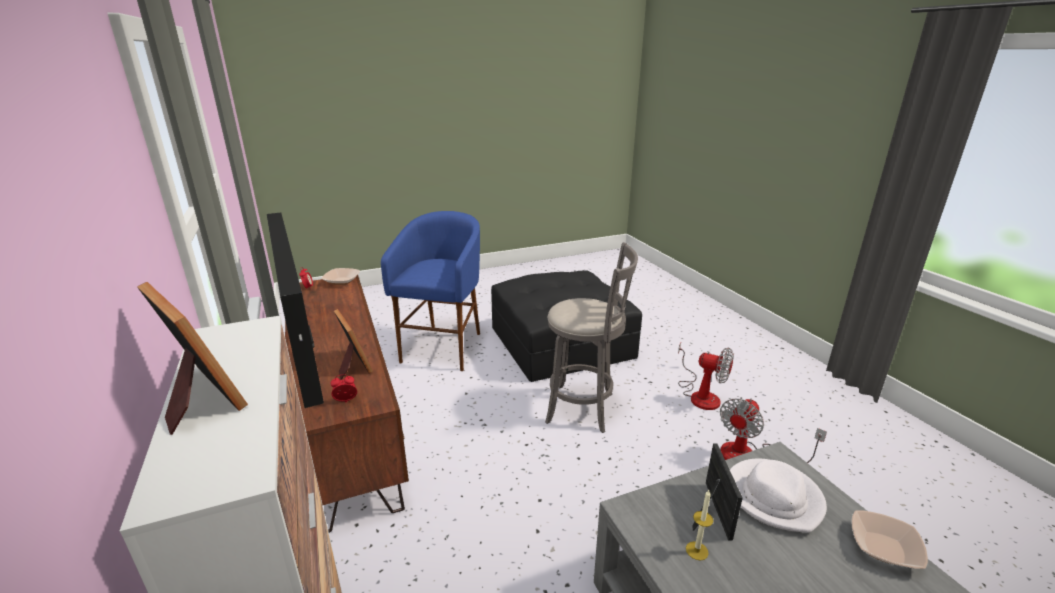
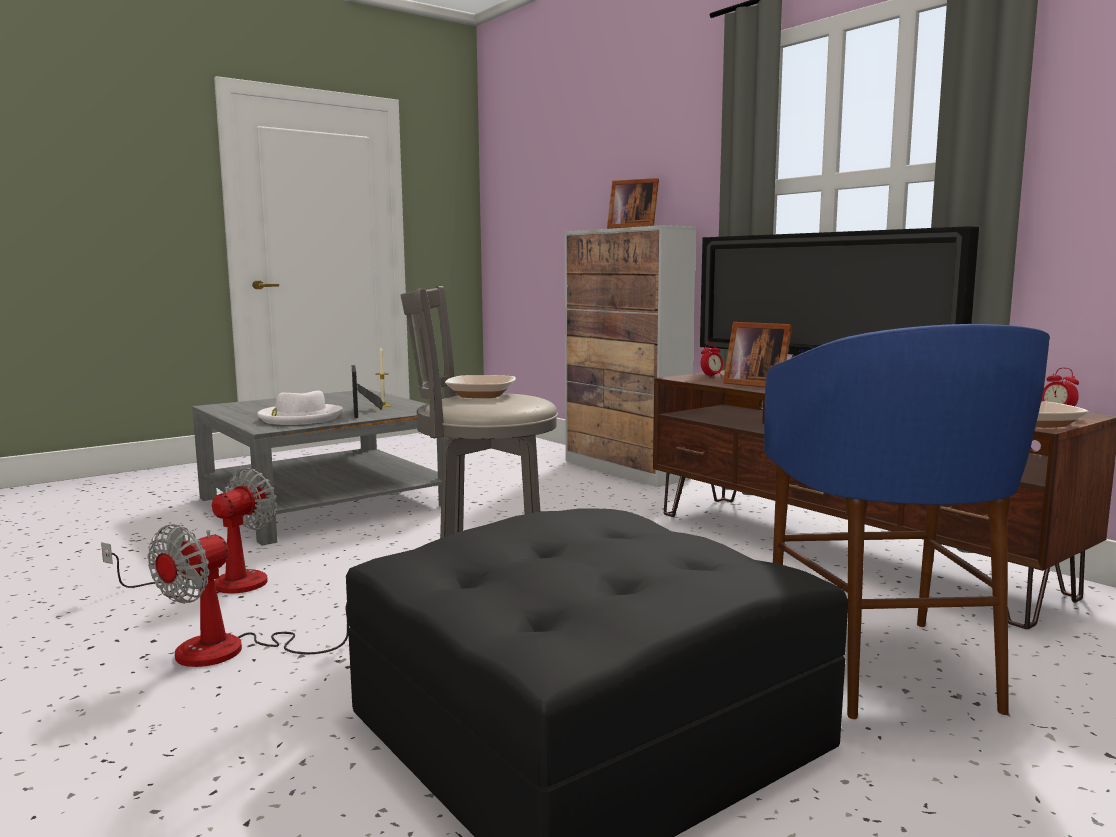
camera: 165 degrees right, 15 degrees down
fan [678,343,734,410] -> fan turned 75 degrees counterclockwise [147,524,349,667]
bowl [852,510,928,569] -> bowl moved to [445,375,516,398]

